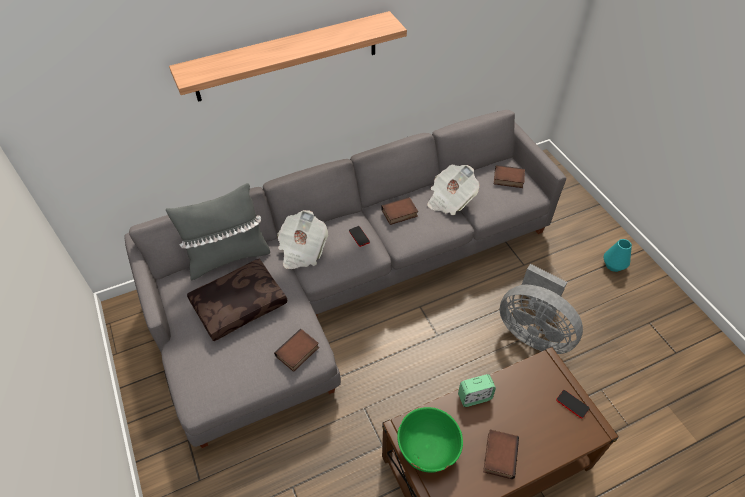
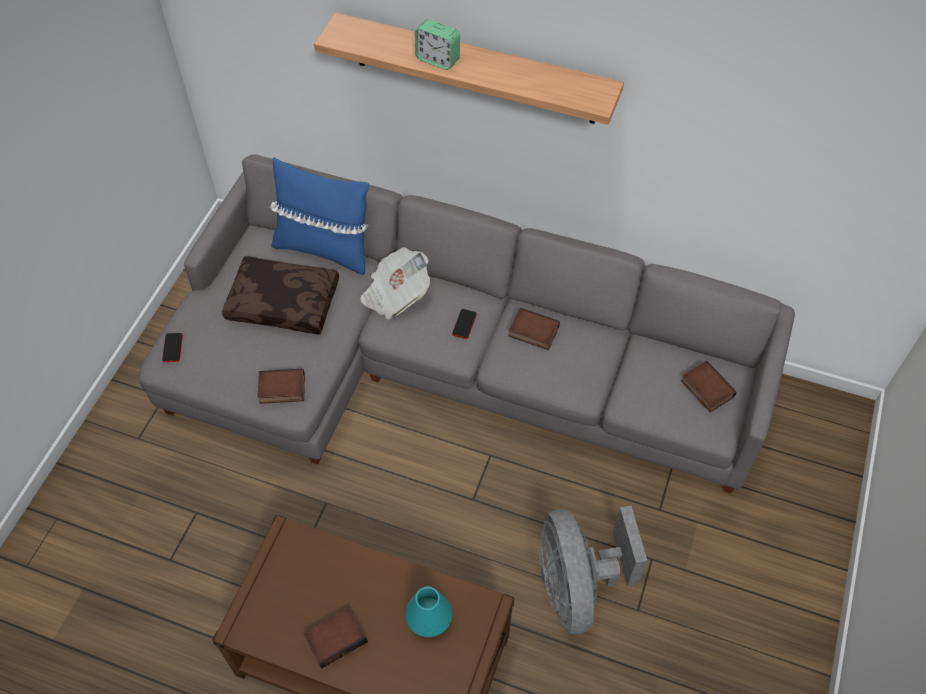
camera: 45 degrees right, 5 degrees up
grey pillow [166,183,270,280] -> blue pillow [270,157,369,275]
green bowl [397,407,463,473] -> none
newspaper [427,164,479,215] -> none
alarm clock [458,374,496,407] -> alarm clock moved to [415,19,460,70]
phone [556,390,590,419] -> phone moved to [162,333,183,362]
turquoise vase [604,239,632,272] -> turquoise vase moved to [405,586,452,637]

